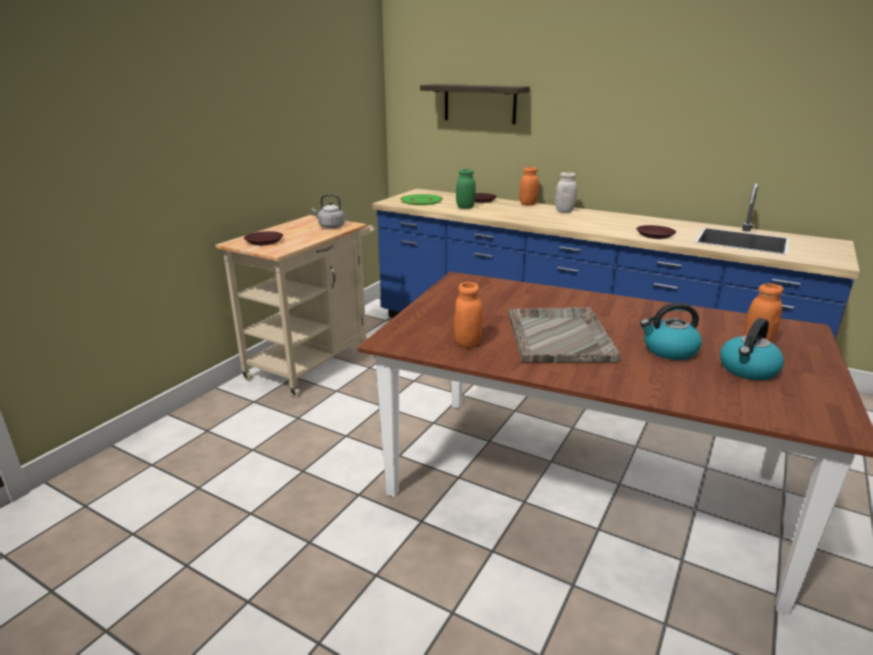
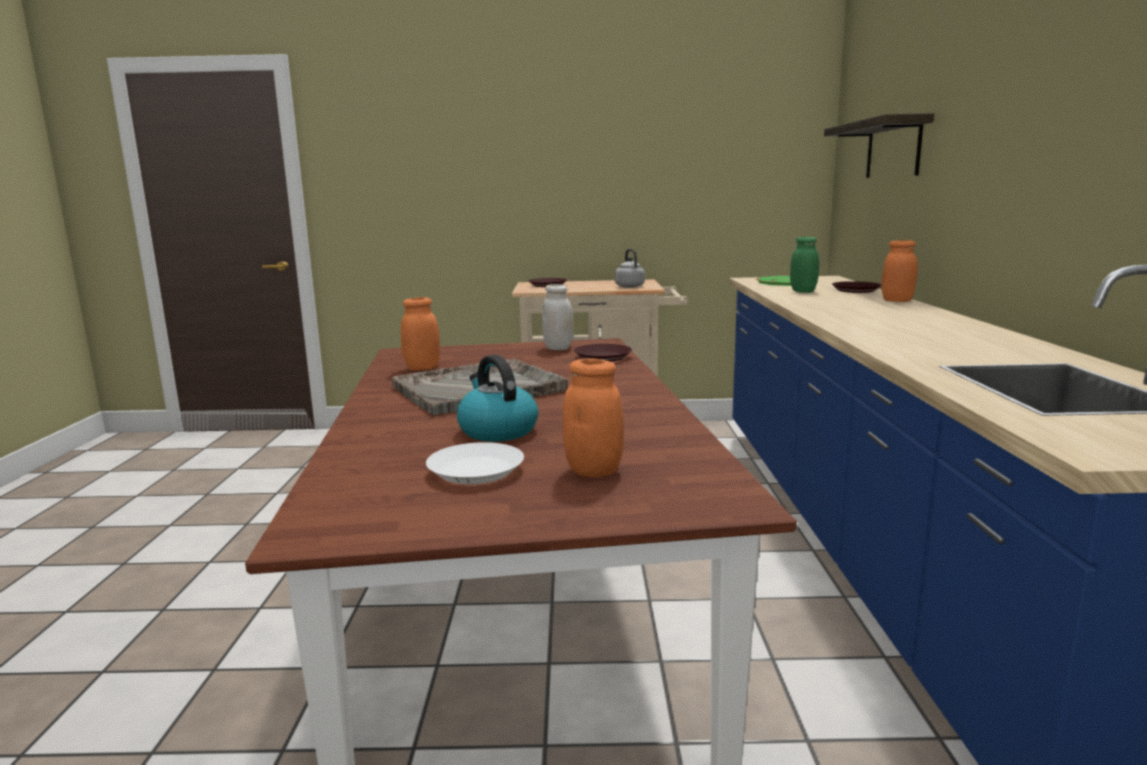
camera: 60 degrees right, 10 degrees down
white jar [555,172,577,213] -> white jar moved to [542,284,573,350]
brown plate [636,225,676,239] -> brown plate moved to [574,344,632,362]
kettle [720,318,784,380] -> white plate [426,442,524,484]

